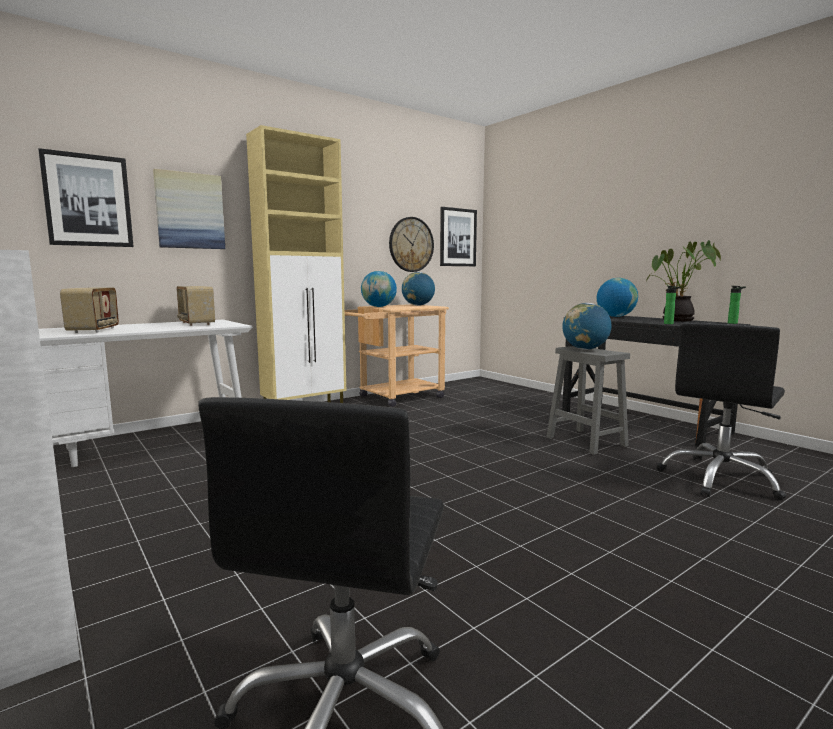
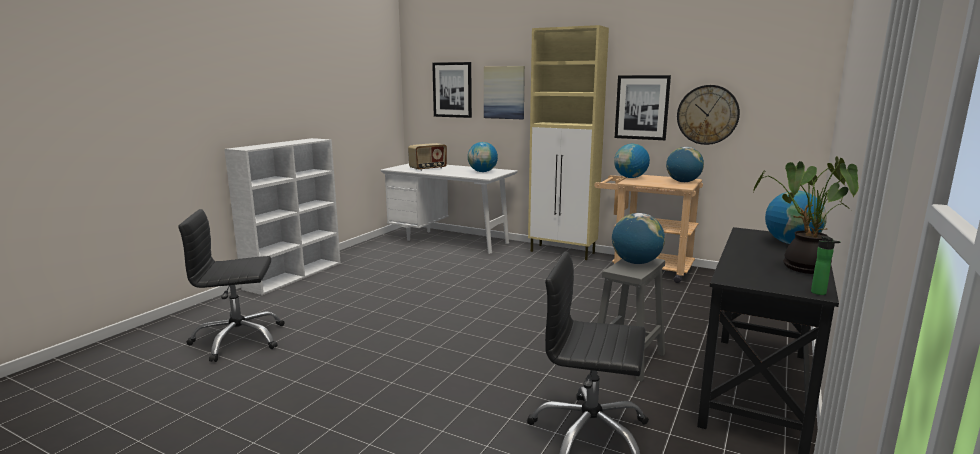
camera: 65 degrees right, 5 degrees up
radio [177,286,215,326] -> globe [468,142,498,172]
picture [440,207,477,266] -> picture moved to [615,75,671,140]
bottle [664,286,681,324] -> none

